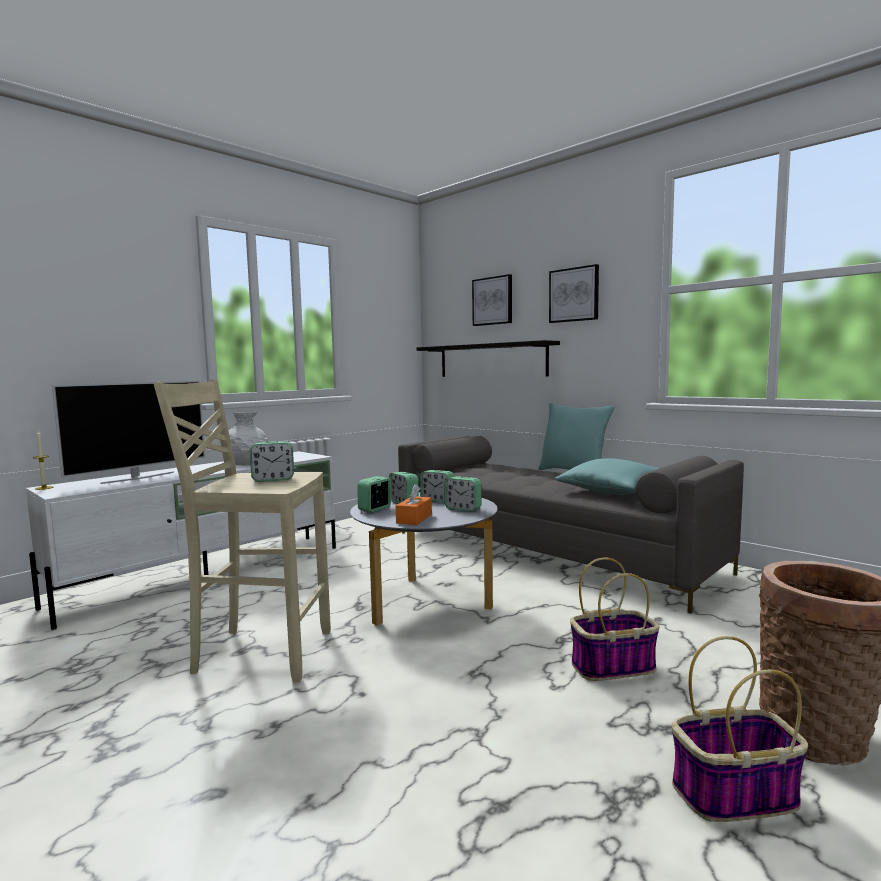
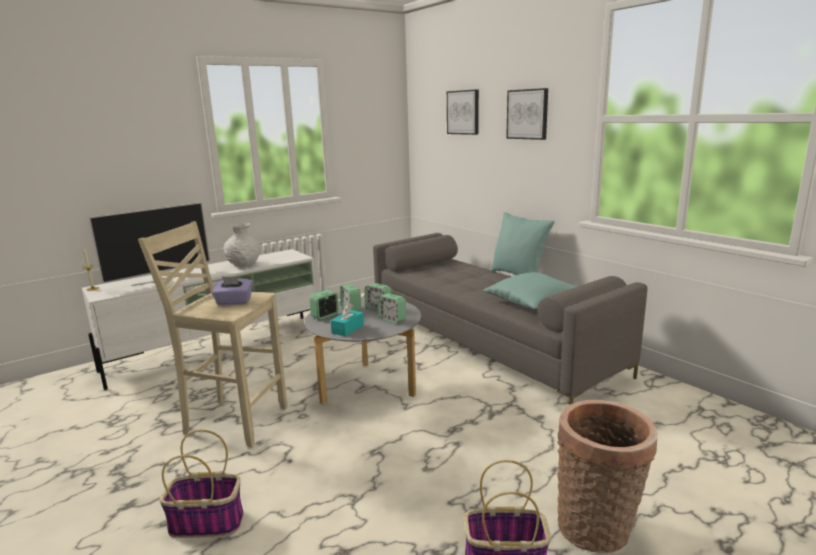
camera: 10 degrees right, 10 degrees up
alarm clock [250,441,294,482] -> purple tissue box [212,276,253,305]
orange tissue box [396,484,432,525] -> turquoise tissue box [331,303,364,336]
black shelf [416,340,560,377] -> none
basket [570,557,660,681] -> basket moved to [159,430,243,538]

